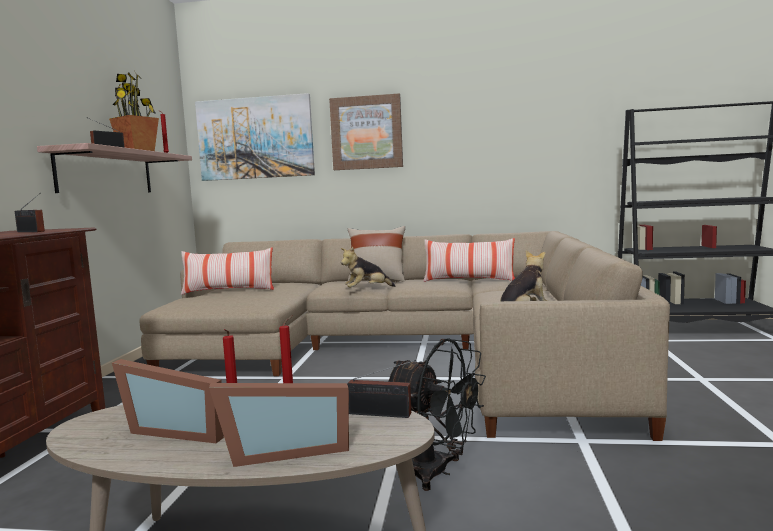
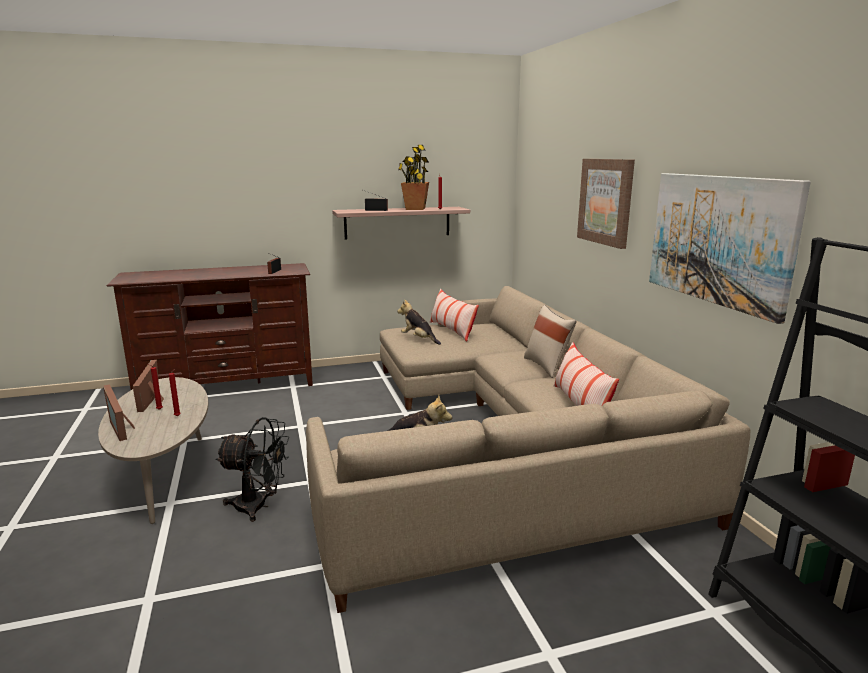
camera: 65 degrees right, 10 degrees up
picture [195,93,315,181] -> picture moved to [649,173,811,324]
plush toy [341,247,395,287] -> plush toy moved to [397,299,441,345]
radio [347,360,416,418] -> none
black fan [388,338,486,491] -> black fan turned 90 degrees counterclockwise [216,417,289,522]

